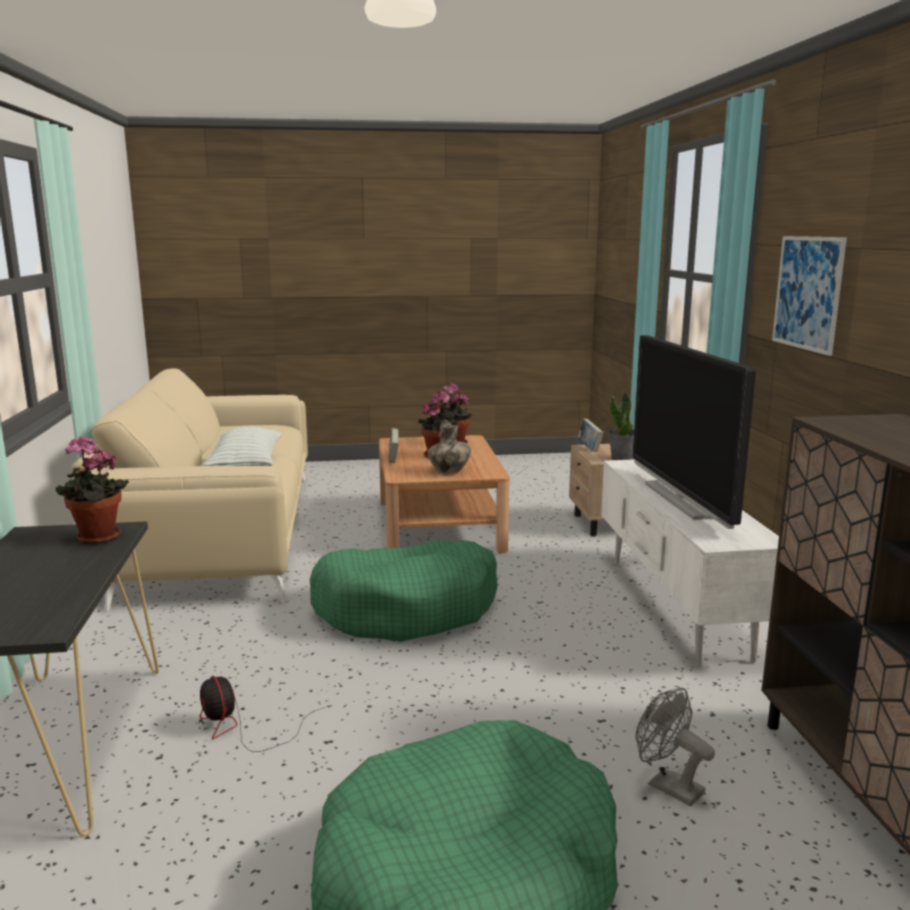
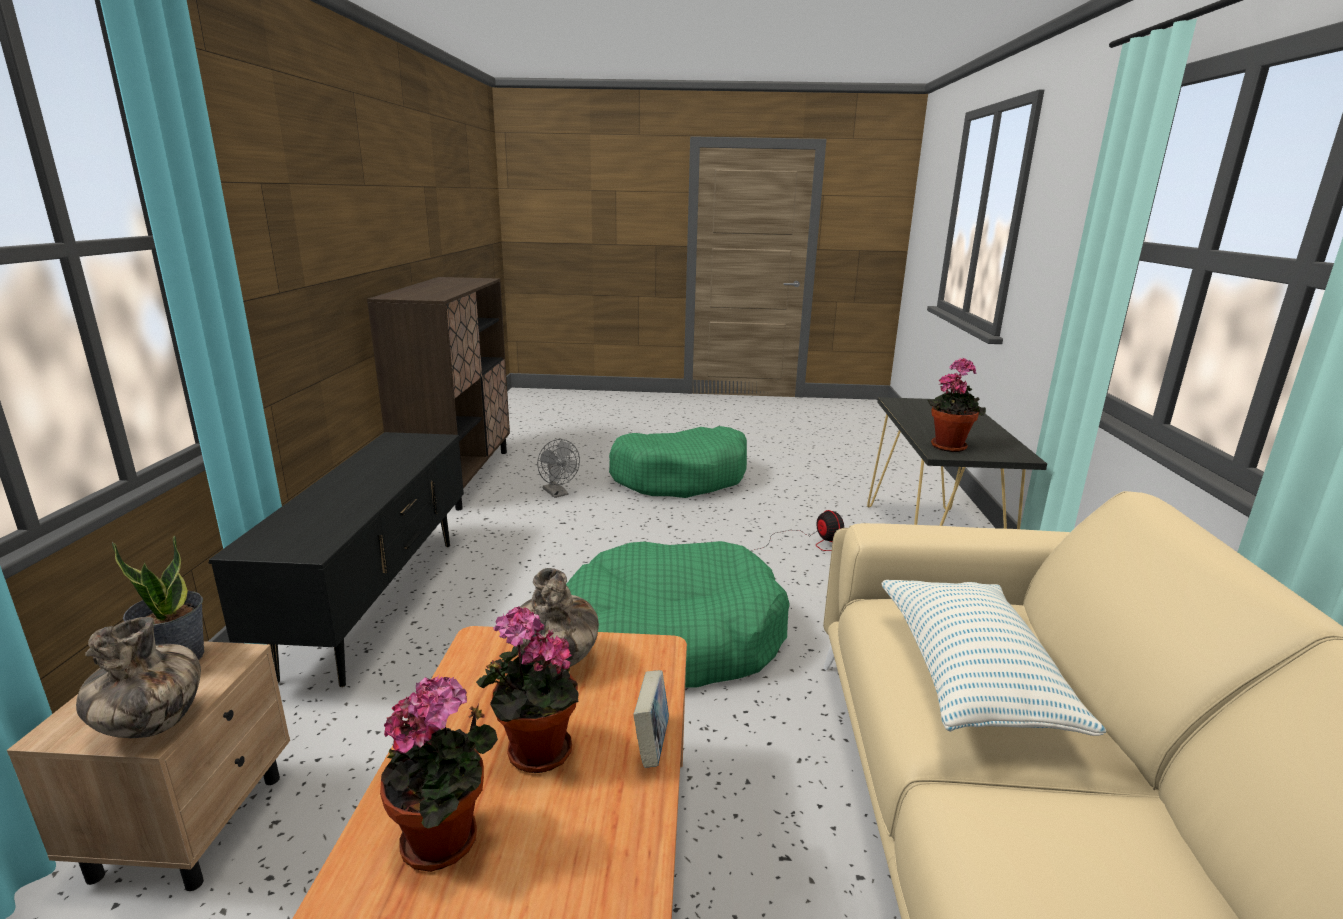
camera: 170 degrees left, 5 degrees up
book [577,419,604,452] -> vase [76,617,201,738]
white tv stand [601,459,779,667] -> black tv stand [208,432,464,687]
television [633,335,756,529] -> none
picture [772,236,847,356] -> none

